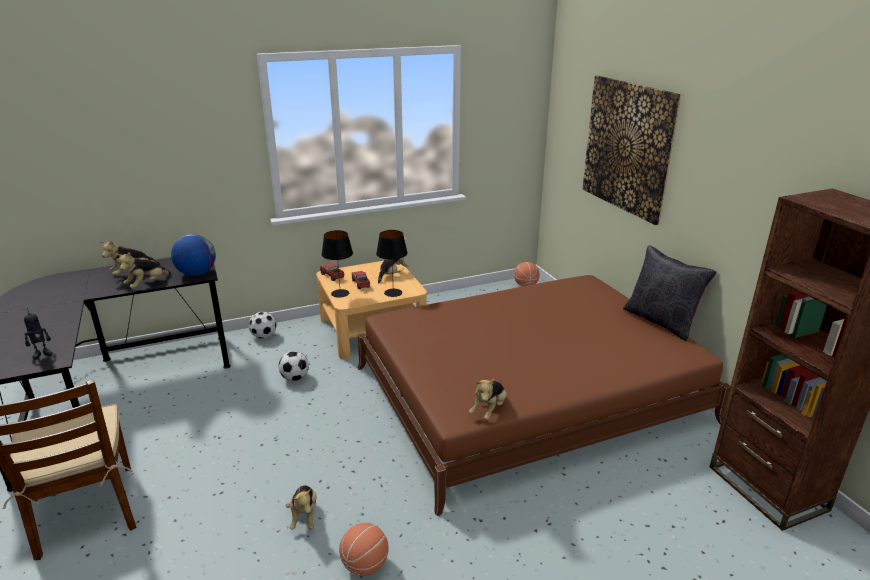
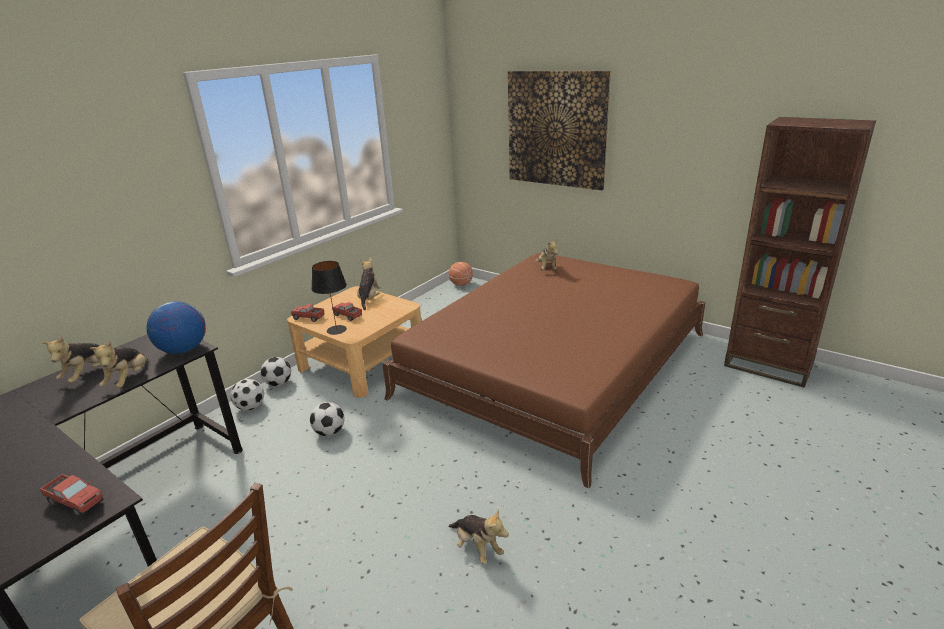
camera: 30 degrees left, 0 degrees up
toy robot [24,308,53,360] -> toy truck [40,474,103,517]
basketball [339,523,389,576] -> none
black table lamp [376,230,408,297] -> none
plush toy [469,379,507,420] -> plush toy moved to [535,240,558,270]
black pillow [623,245,716,341] -> none
none -> football [260,357,291,386]

